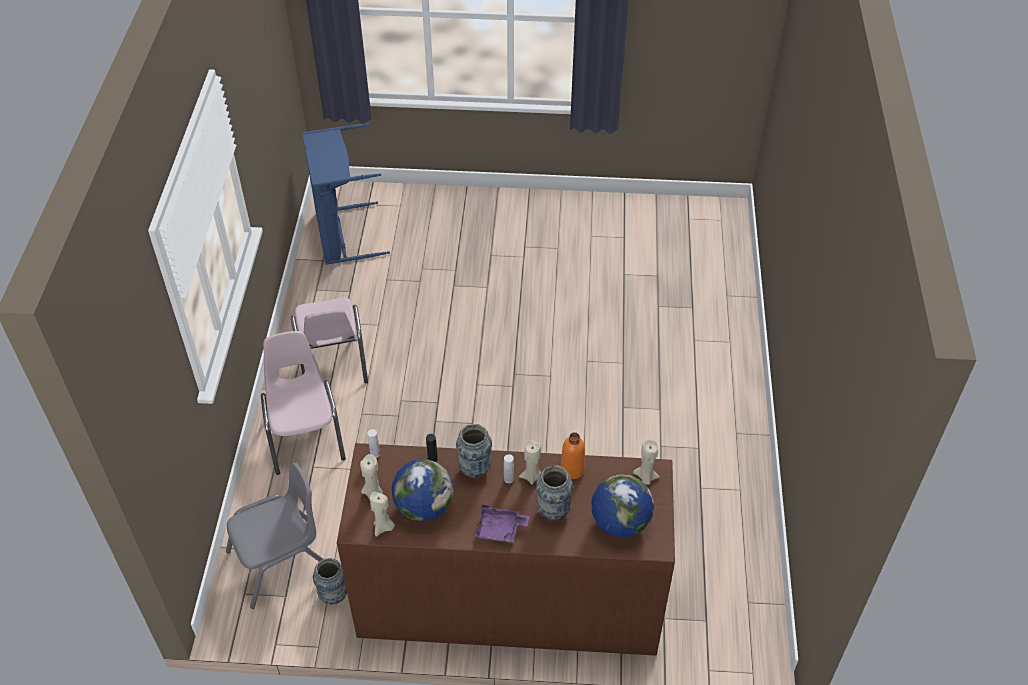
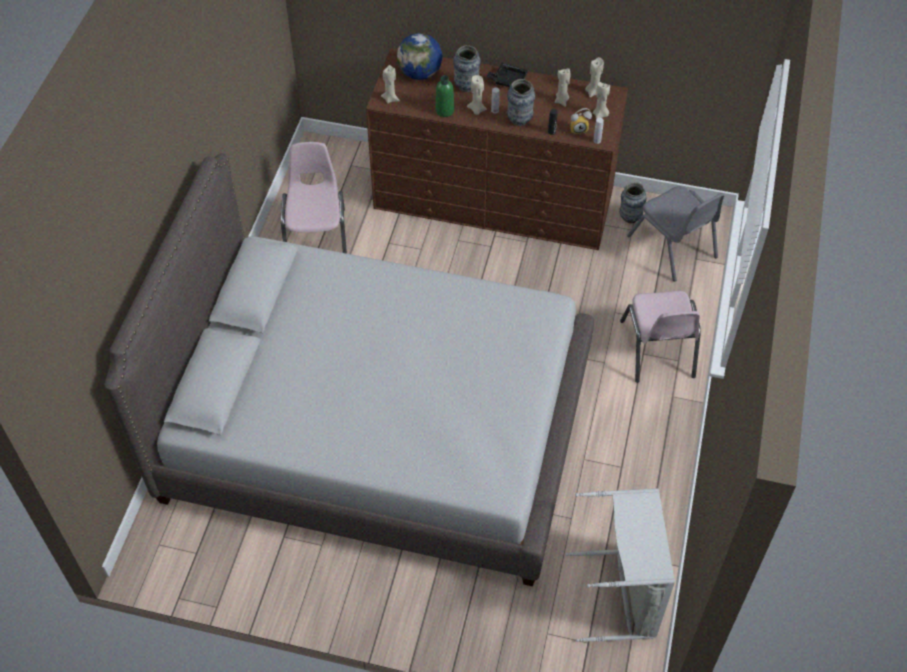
camera: 170 degrees left, 5 degrees up
grey chair [226,462,323,609] -> grey chair turned 105 degrees counterclockwise [627,186,725,281]
pink chair [291,297,368,383] -> pink chair moved to [281,142,347,254]
blue laundry basket [302,123,390,265] -> grey laundry basket [565,488,675,642]
globe [392,459,454,521] -> beige candle [555,68,570,107]
purple tray [474,504,530,543] -> black tray [486,63,528,88]
orange bottle [560,432,585,479] -> green bottle [435,75,454,117]
none -> grey bed [105,153,594,586]
none -> alarm clock [571,108,592,134]

